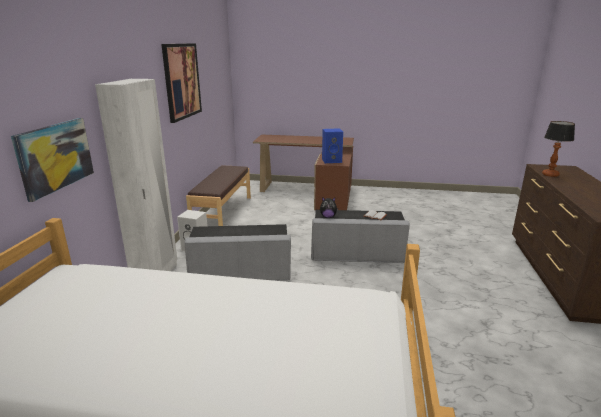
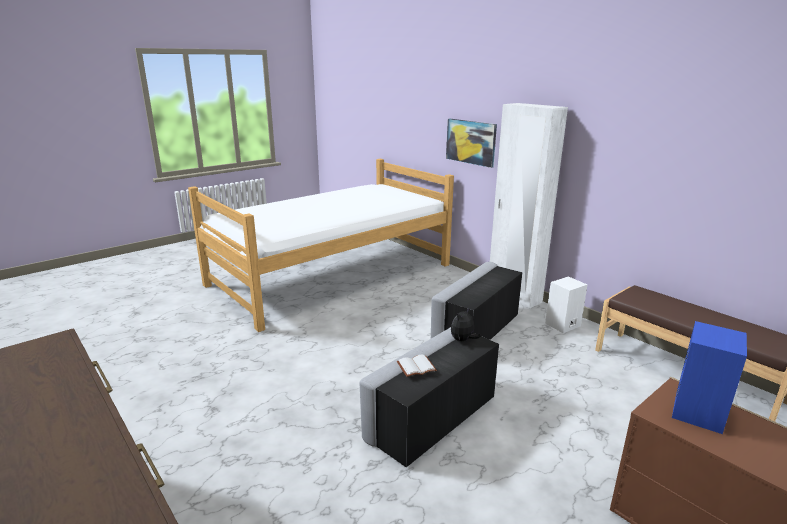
camera: 130 degrees right, 0 degrees up
picture [161,43,202,123] -> none
table lamp [542,121,575,177] -> none

